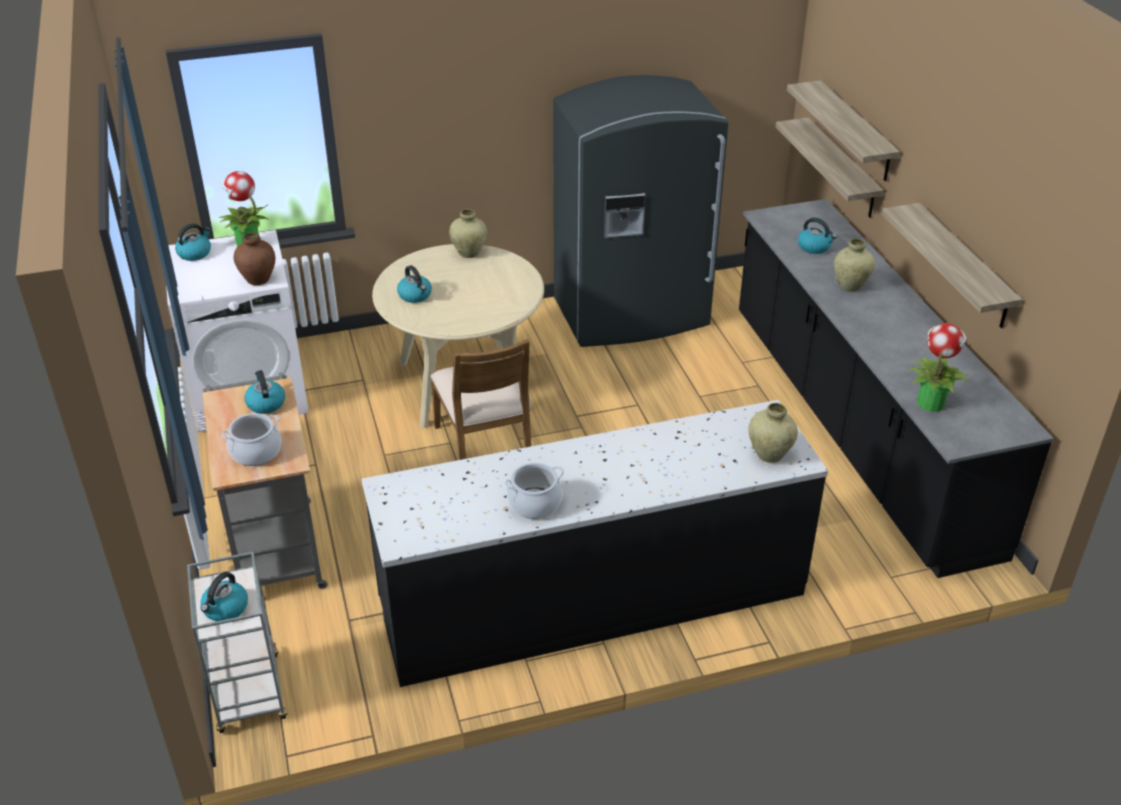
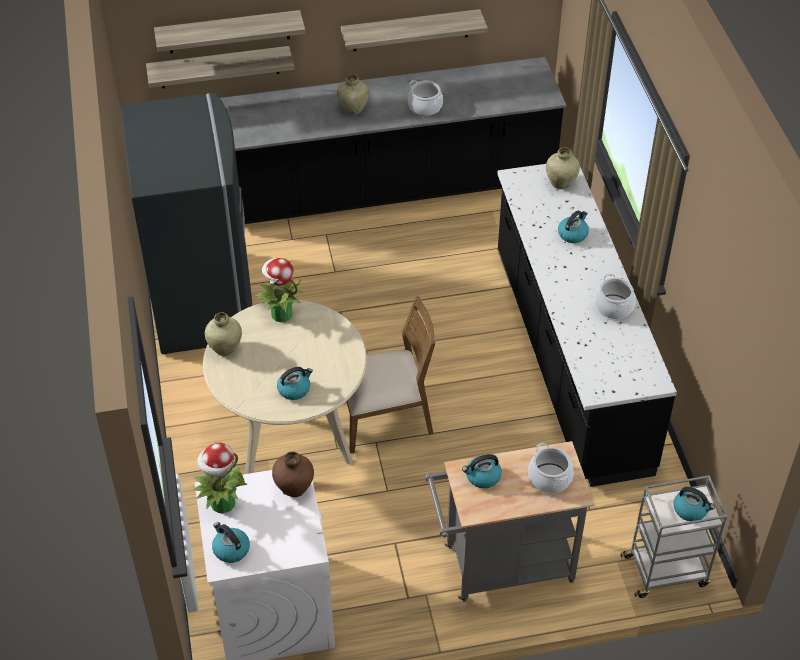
camera: 85 degrees left, 10 degrees up
kettle [798,218,837,254] -> kettle moved to [558,211,589,243]
potted plant [908,323,969,412] -> potted plant moved to [255,258,303,322]
none -> cooking pot [408,80,443,116]

